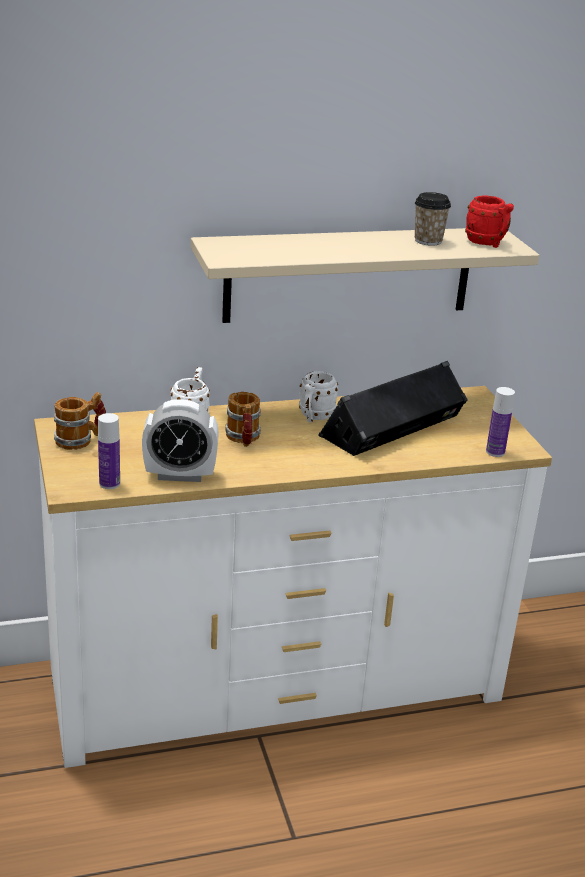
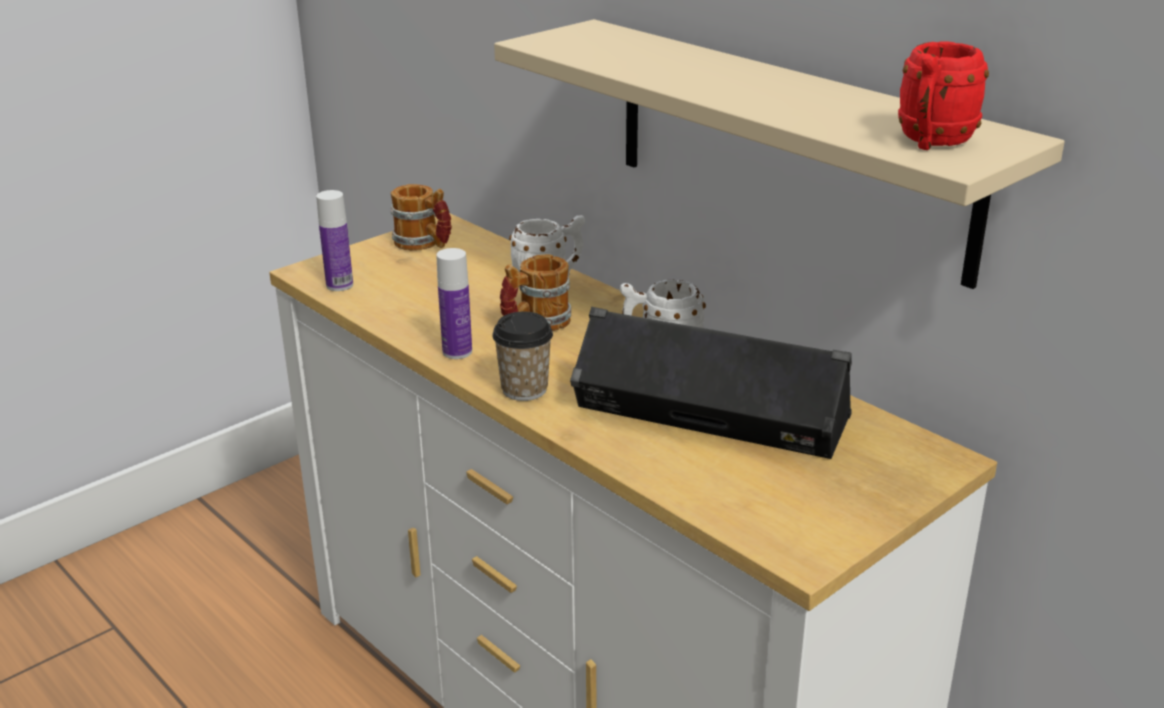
camera: 65 degrees right, 0 degrees up
alarm clock [142,399,219,482] -> none
cup [415,192,451,246] -> cup moved to [492,312,553,401]
bottle [486,387,515,457] -> bottle moved to [436,248,472,359]

